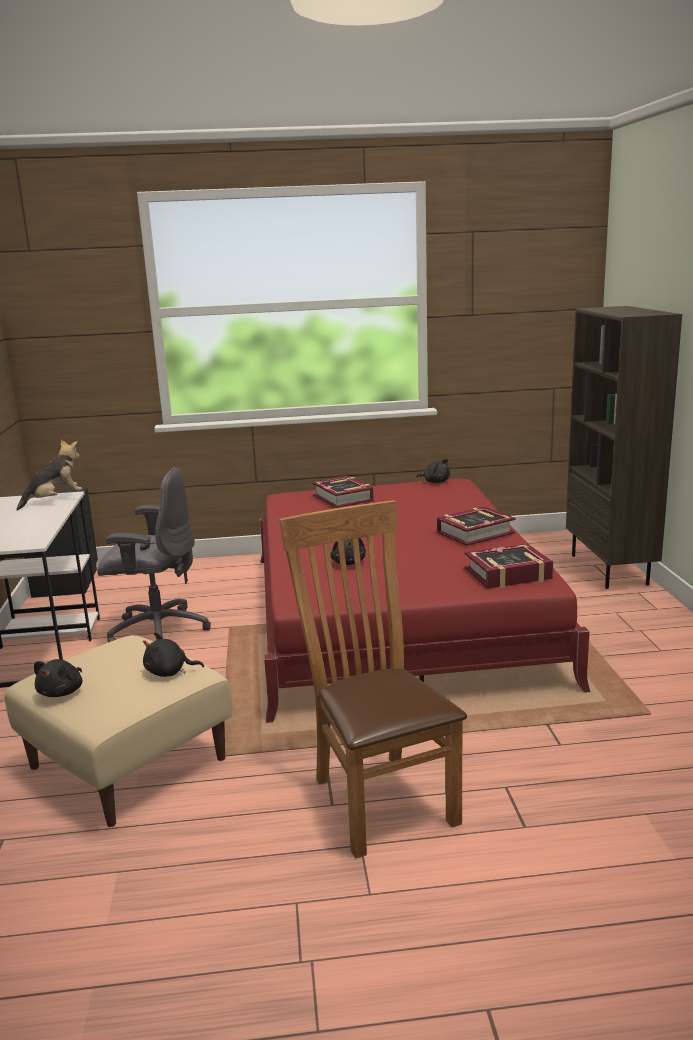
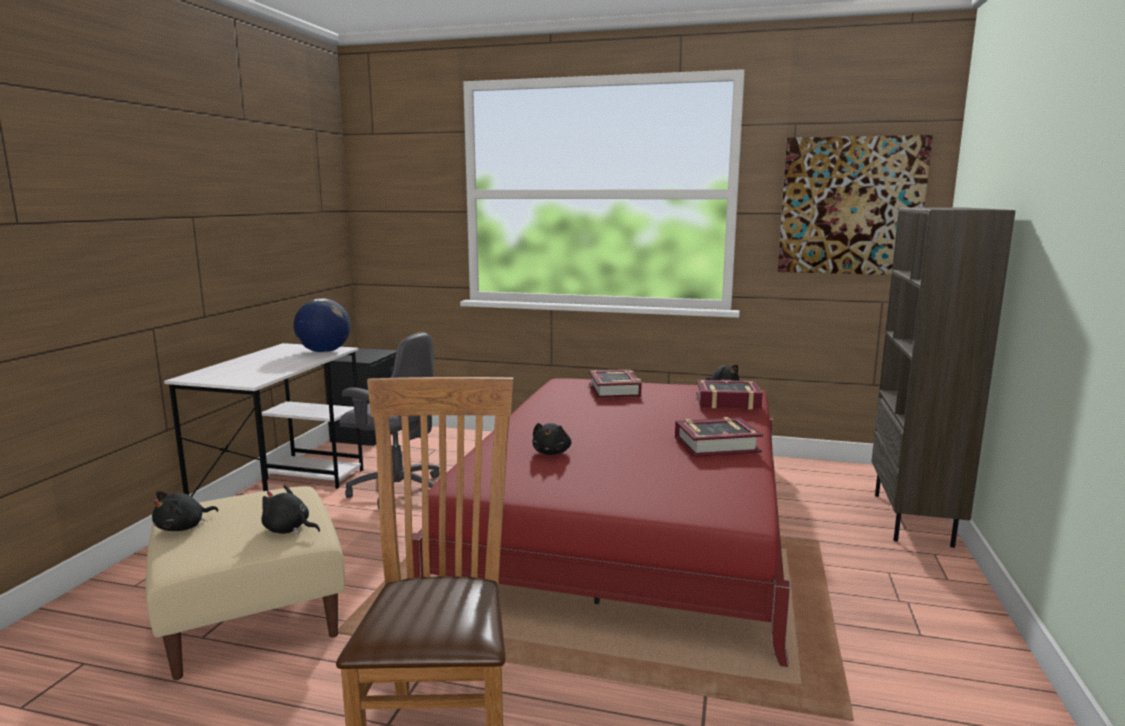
camera: 20 degrees right, 5 degrees down
plush toy [16,440,83,511] -> globe [294,298,351,353]
book [465,544,553,589] -> book moved to [696,379,763,409]
none -> picture [777,135,933,275]

